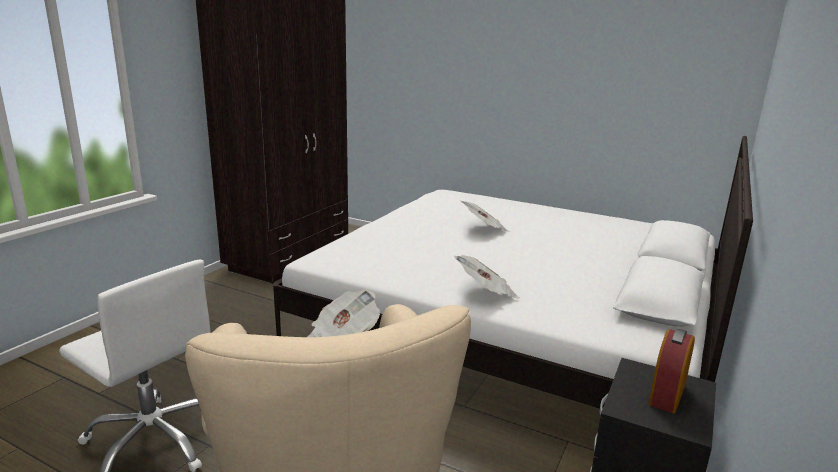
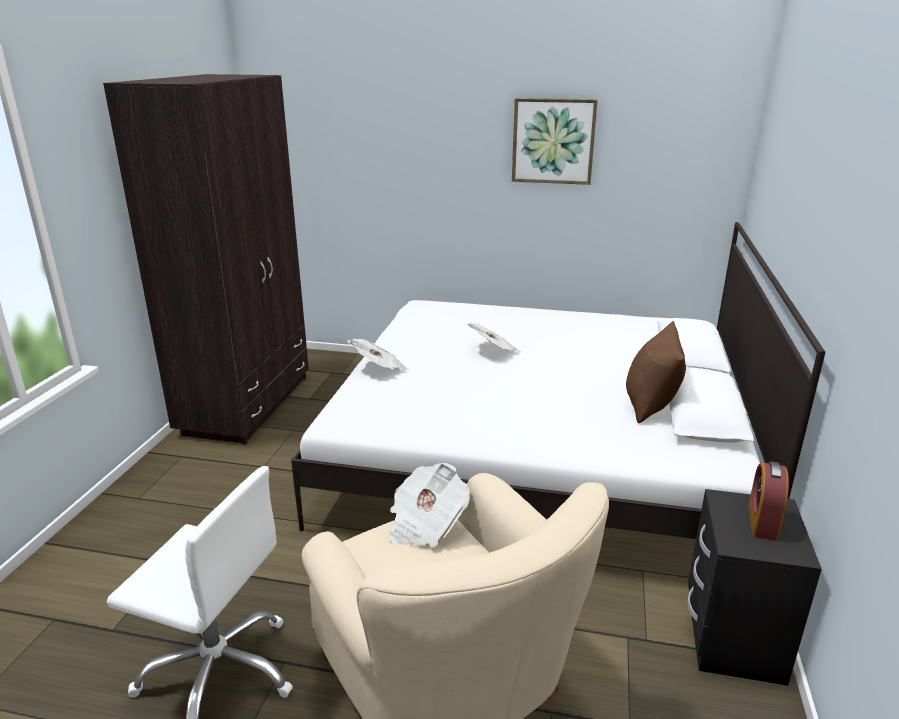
camera: 15 degrees left, 5 degrees up
newspaper [454,255,519,299] -> newspaper moved to [347,339,409,370]
none -> picture [512,98,598,185]
none -> brown pillow [626,321,686,423]

